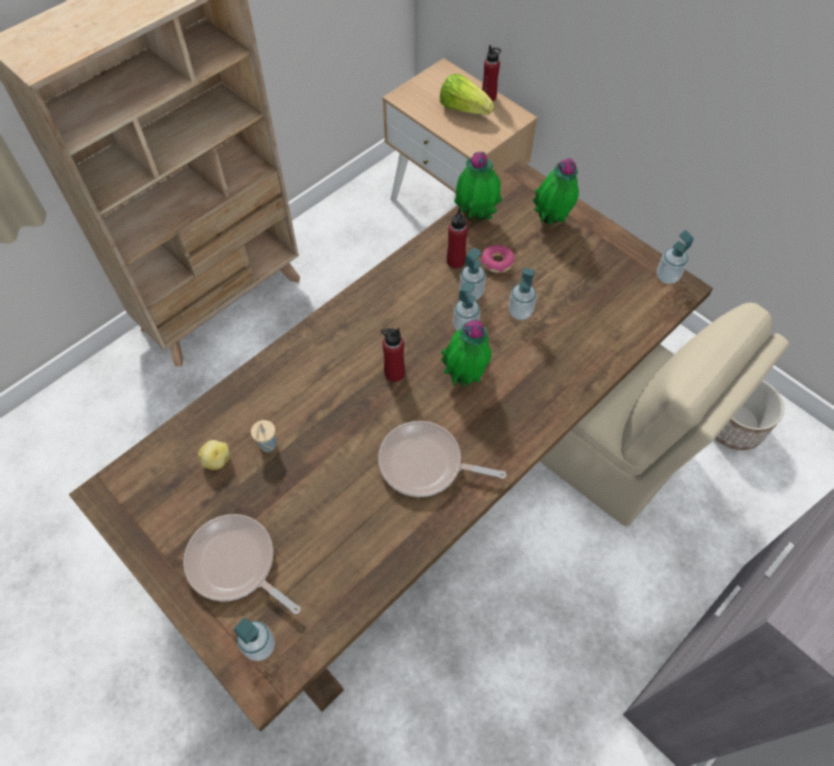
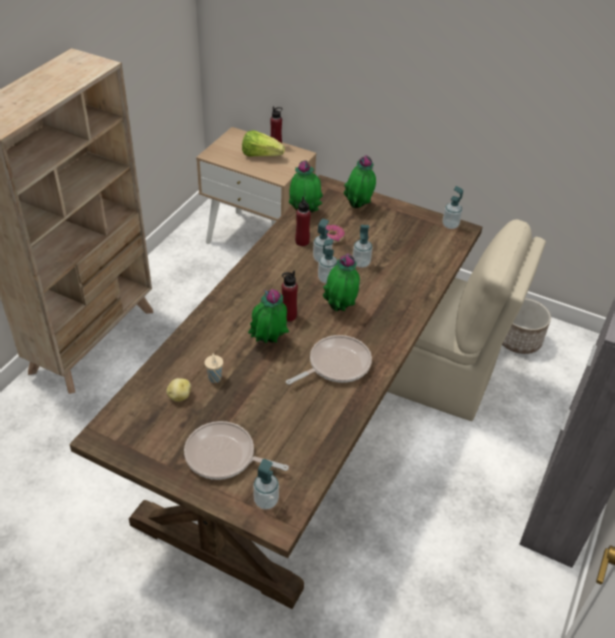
camera: 20 degrees left, 15 degrees down
frying pan [378,421,506,497] -> frying pan turned 150 degrees clockwise [286,335,372,385]
none -> potted plant [248,289,289,344]

